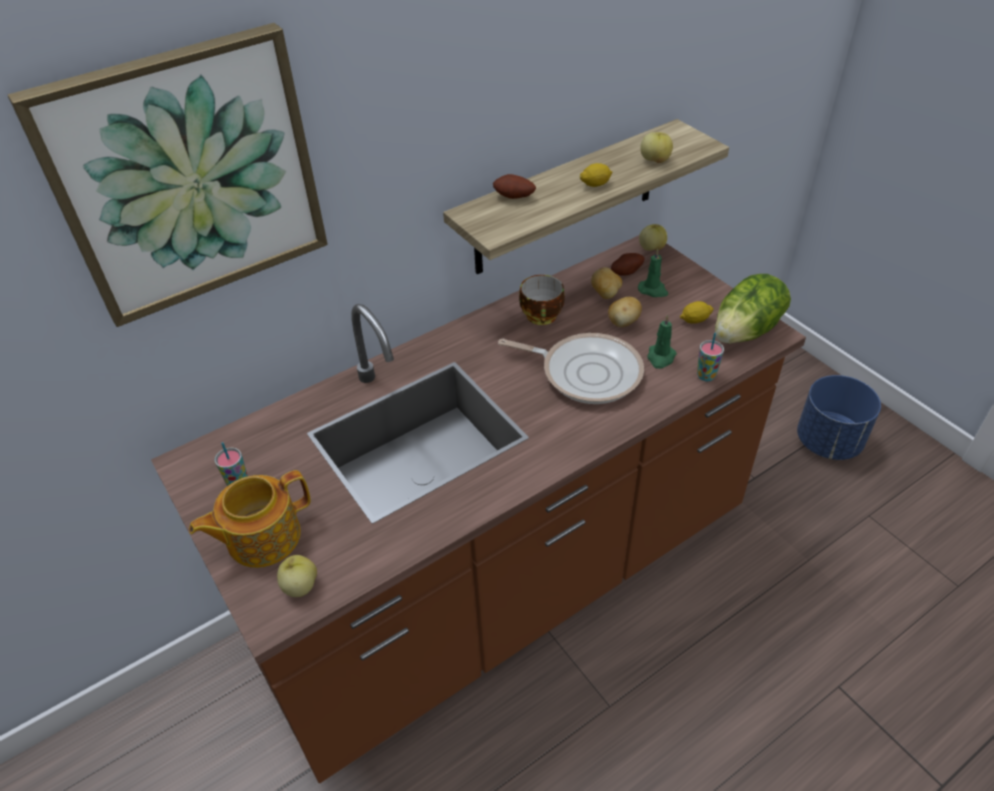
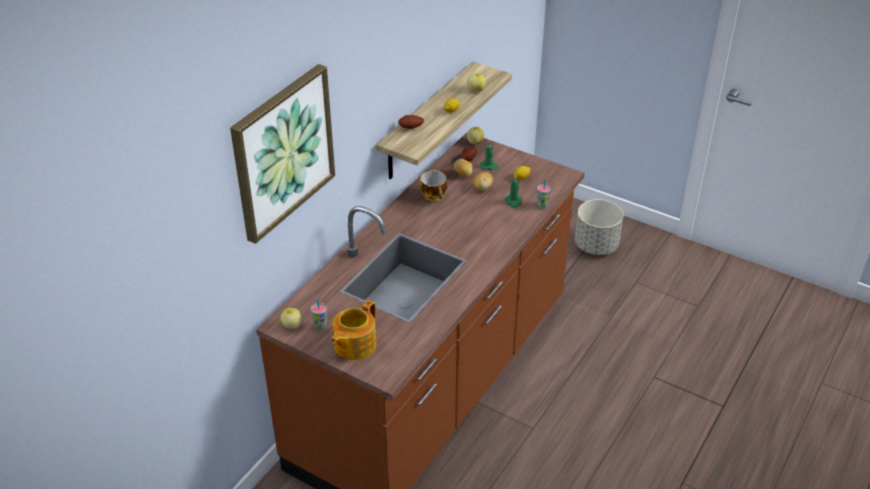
camera: 25 degrees left, 5 degrees down
apple [277,555,317,597] -> apple moved to [280,308,302,329]
frying pan [498,333,644,404] -> none
lettuce [715,274,791,344] -> none
blue planter [797,375,881,460] -> grey planter [575,199,623,255]

